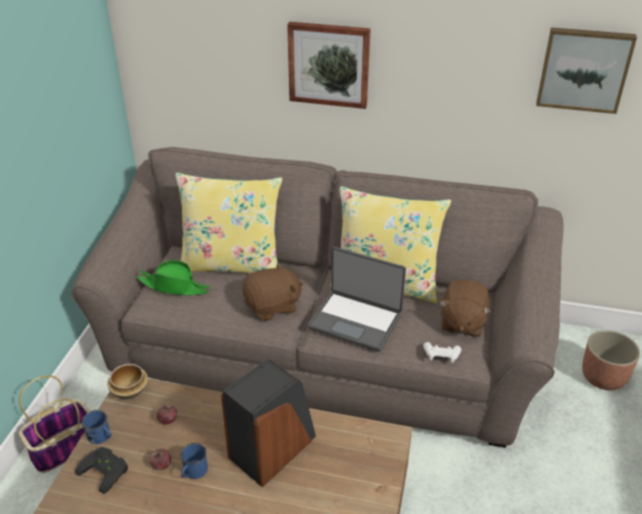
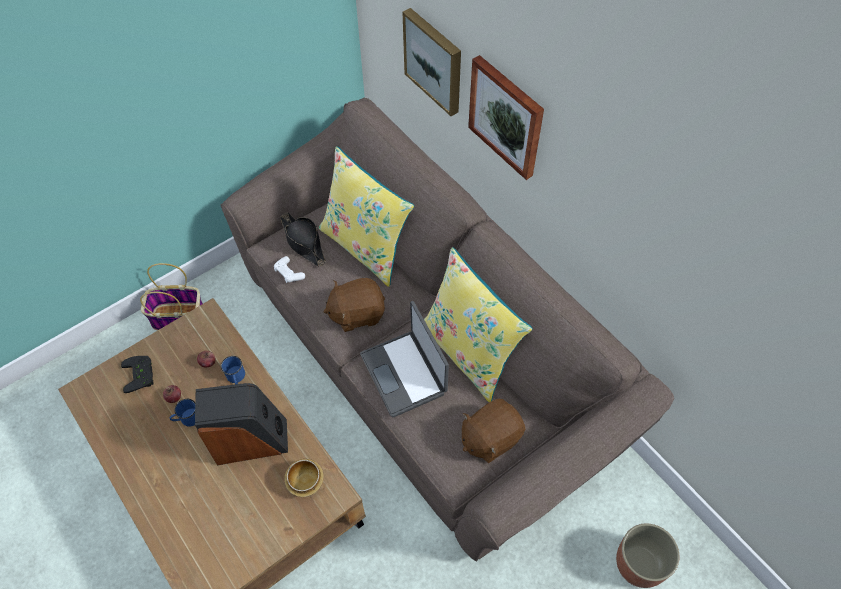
camera: 40 degrees right, 20 degrees up
blue mug [82,410,112,444] -> blue mug moved to [221,356,245,384]
bowl [107,364,148,399] -> bowl moved to [284,459,324,497]
green hat [136,260,211,295] -> black hat [280,212,326,267]
brown plush toy [242,263,303,321] -> brown plush toy turned 150 degrees clockwise [323,278,385,332]
white game controller [423,342,461,363] -> white game controller moved to [274,256,305,283]
picture [536,27,637,114] -> picture moved to [402,8,461,116]

